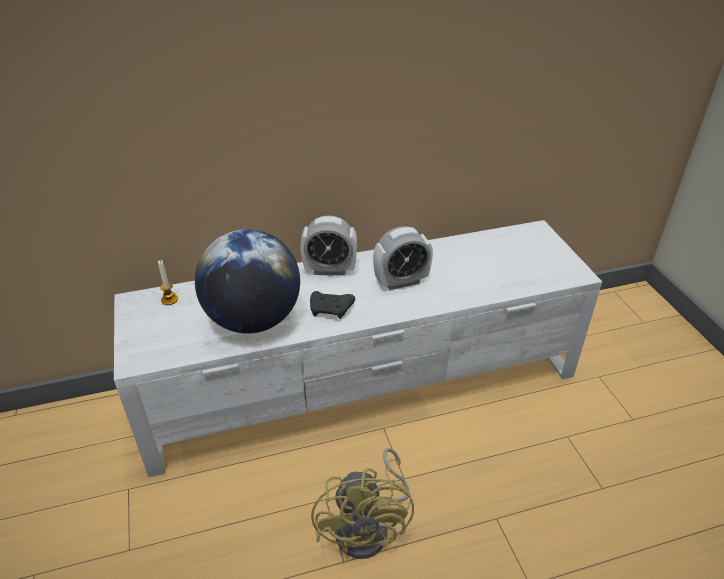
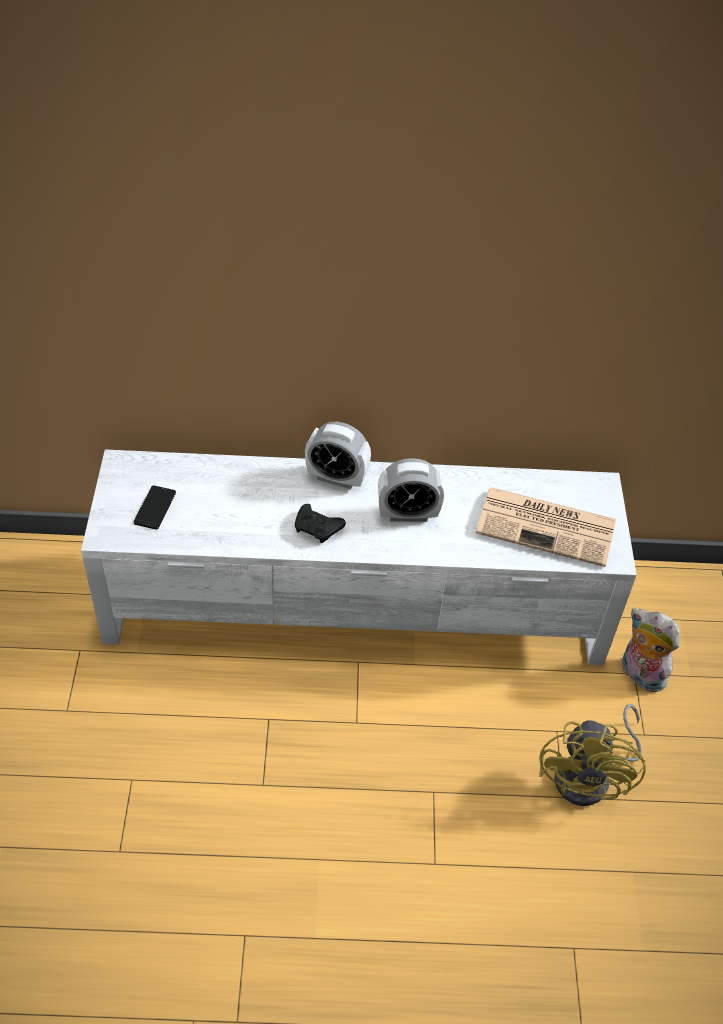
camera: 15 degrees right, 10 degrees up
candle [158,260,178,305] -> none
globe [195,229,300,334] -> none
yellow fan [311,448,414,559] -> yellow fan moved to [539,704,646,806]
none -> phone [133,486,176,530]
none -> newspaper [476,487,616,567]
none -> plush toy [622,608,680,693]

